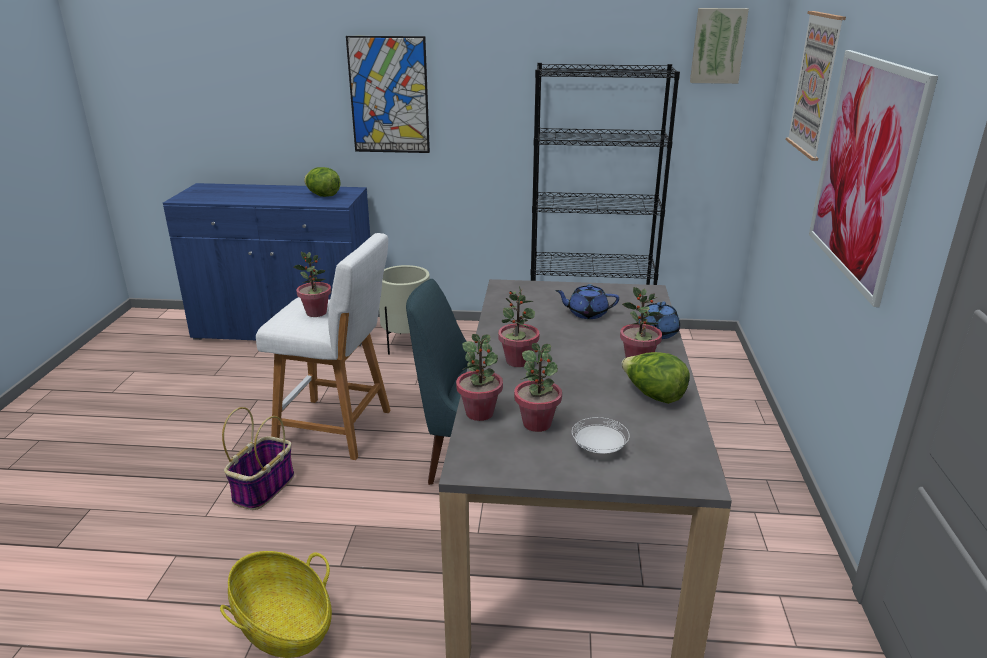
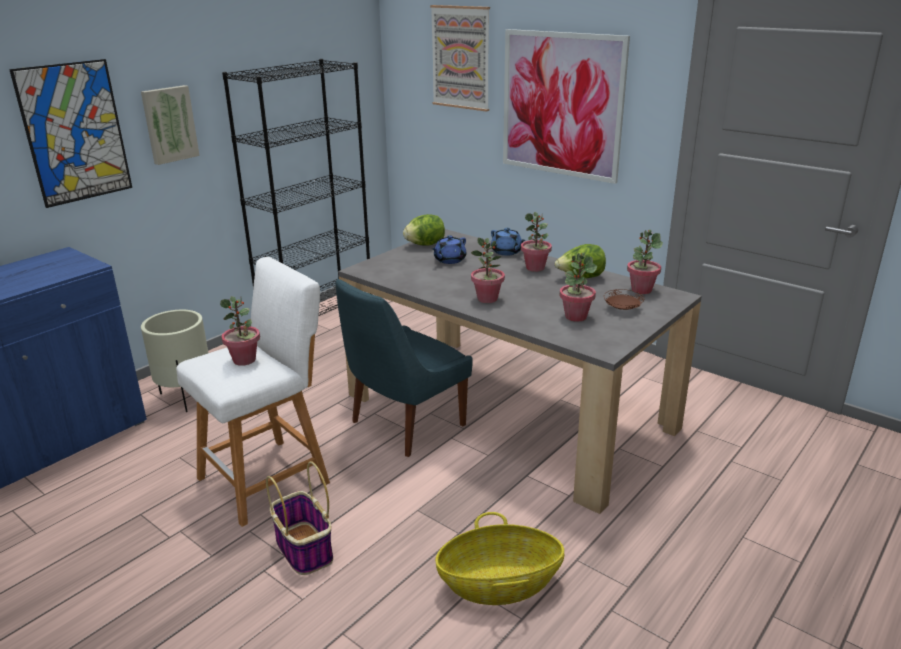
camera: 55 degrees left, 0 degrees up
lettuce [304,167,340,197] -> lettuce moved to [403,214,445,245]
potted plant [456,334,503,421] -> potted plant moved to [627,230,663,294]
white plate [572,417,630,454] -> brown plate [604,289,644,310]
picture [690,8,749,84] -> picture moved to [141,85,200,165]

